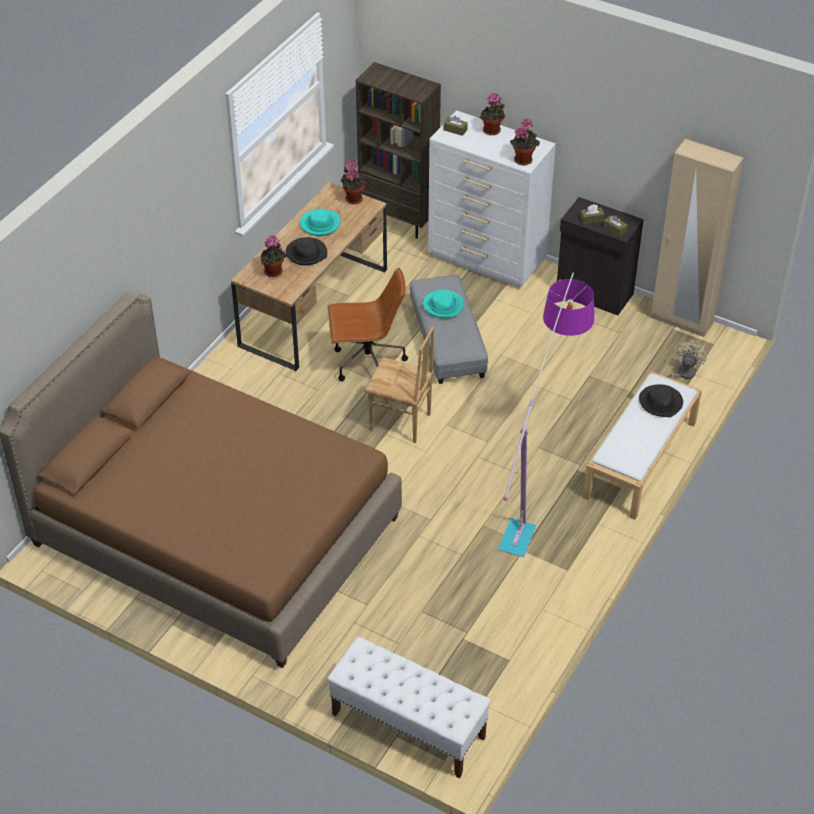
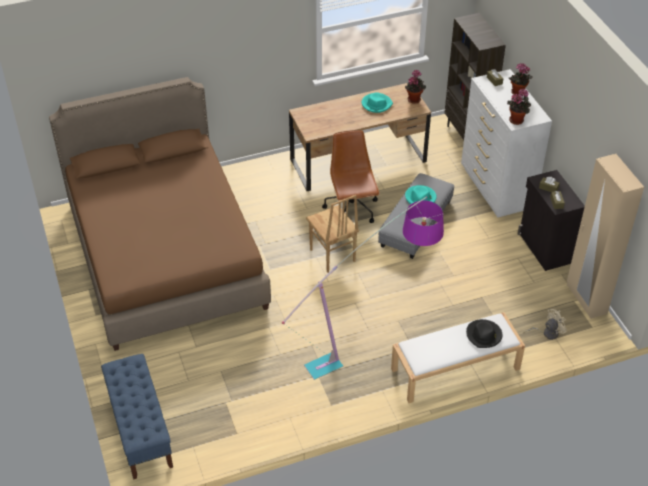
camera: 40 degrees right, 0 degrees up
potted plant [261,235,286,277] -> none
black hat [286,237,327,265] -> none
brown office chair [327,267,408,381] -> brown office chair turned 135 degrees counterclockwise [322,130,380,223]
white bench [327,637,491,779] -> blue bench [101,354,173,480]

